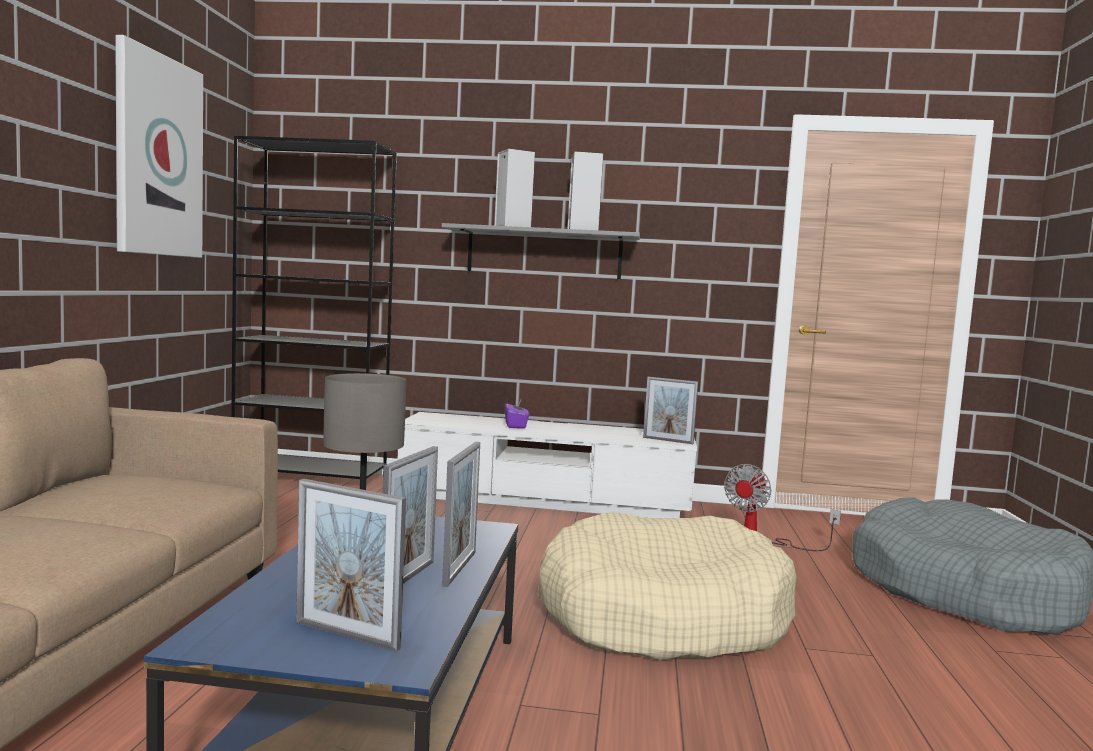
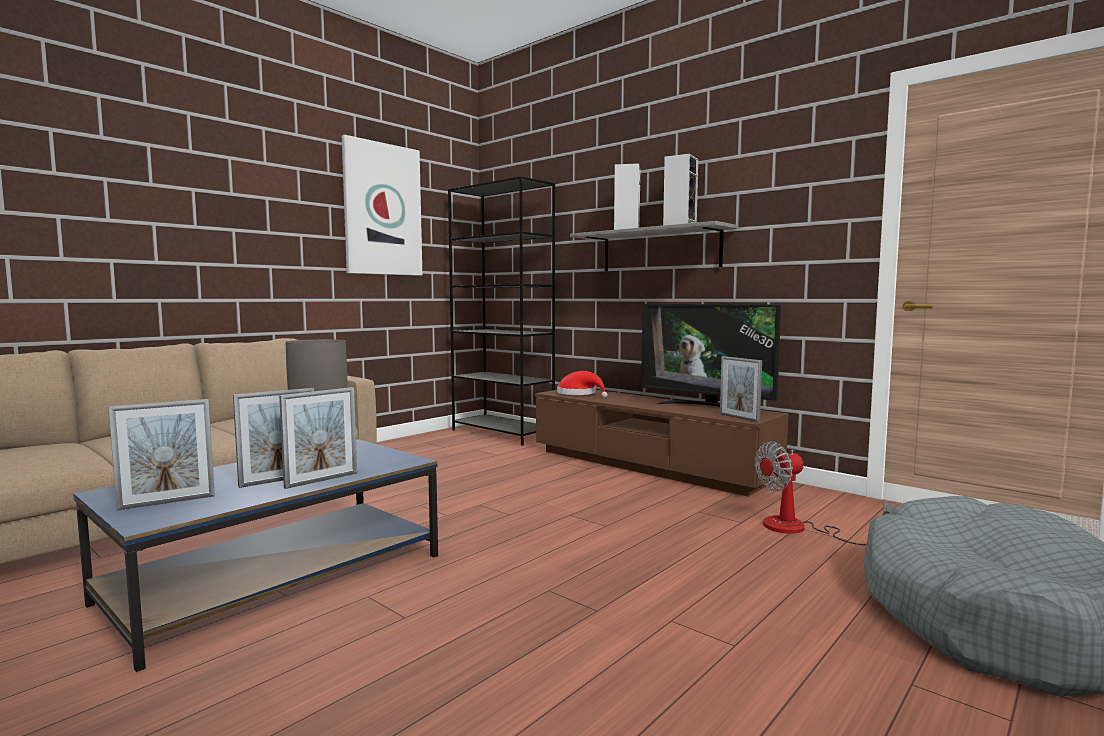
camera: 35 degrees right, 0 degrees up
picture frame [296,479,406,651] -> picture frame turned 90 degrees counterclockwise [108,399,215,511]
white tv stand [398,412,697,518] -> brown tv stand [535,390,789,497]
purple tissue box [505,399,529,428] -> none
beige dog bed [537,512,797,660] -> none
none -> red hat [557,371,608,398]
none -> television [641,304,781,406]

